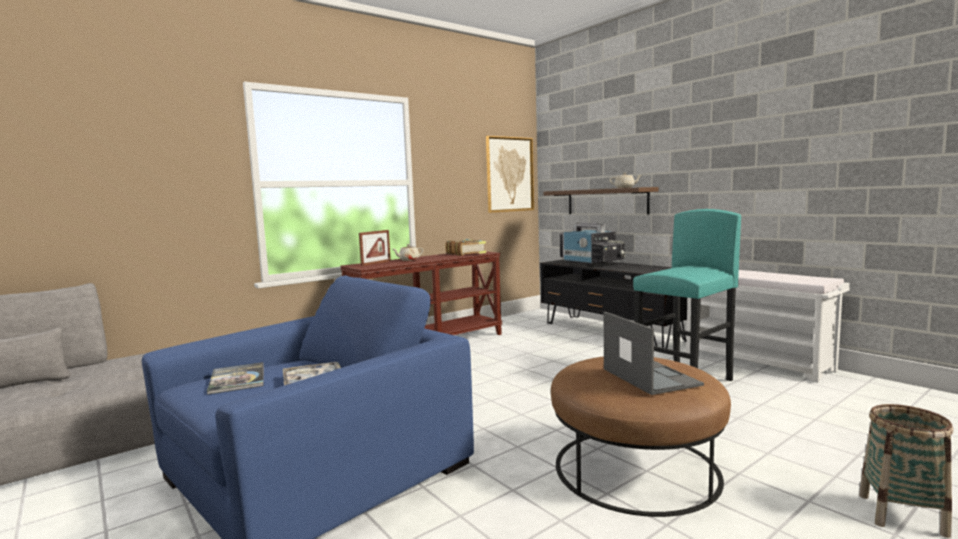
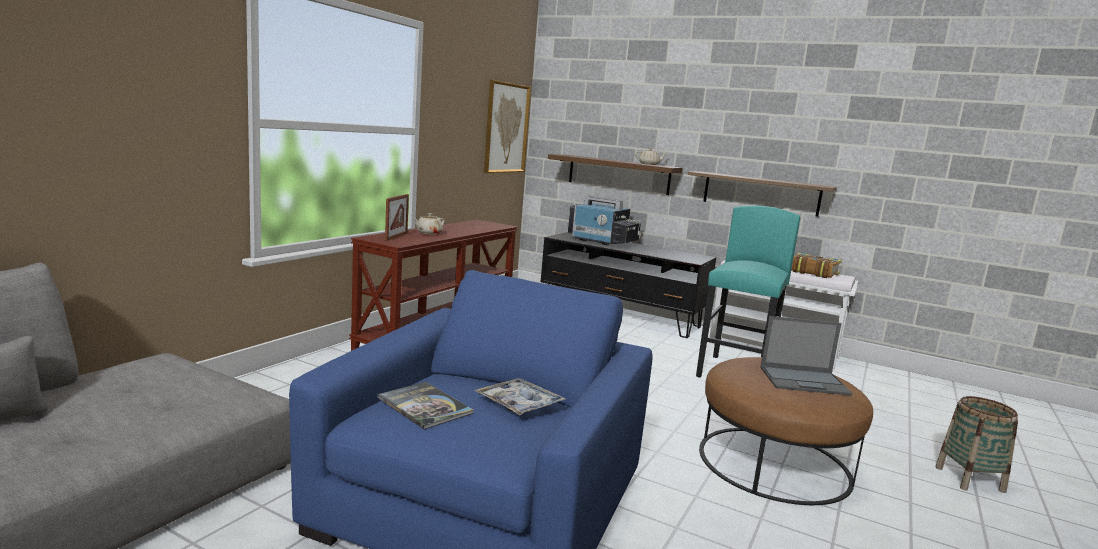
camera: 25 degrees left, 5 degrees up
book [445,239,486,256] -> book moved to [791,252,842,278]
laptop [604,312,704,395] -> laptop turned 135 degrees clockwise [760,316,852,396]
none -> shelf [688,171,837,217]

